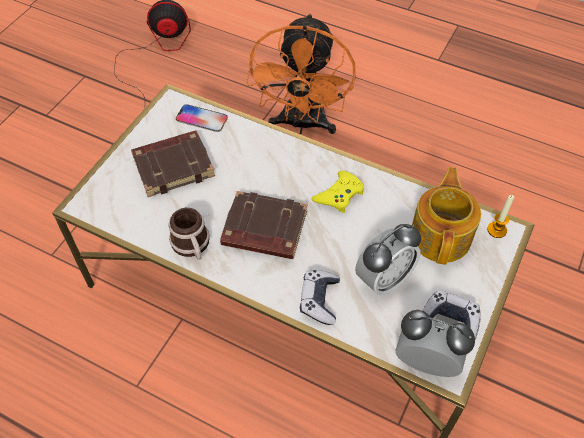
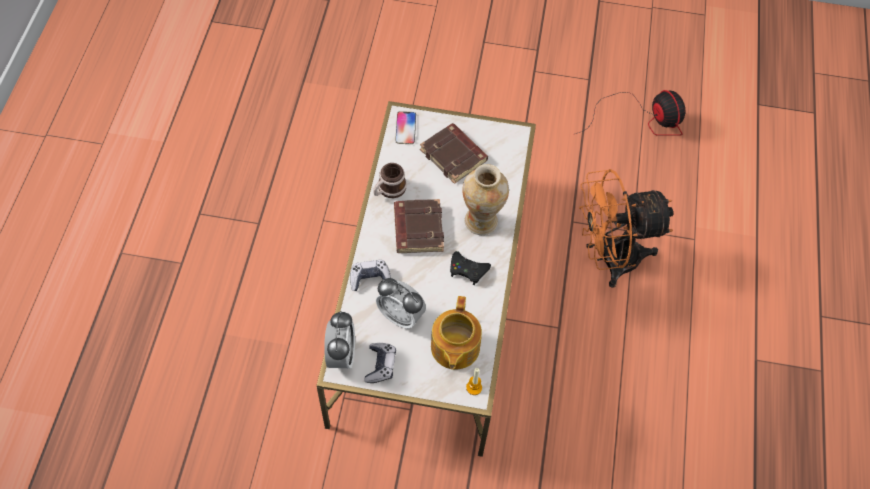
camera: 70 degrees right, 5 degrees up
phone [176,104,228,132] -> phone moved to [395,111,416,144]
yellow game controller [311,171,364,213] -> black game controller [450,251,491,285]
teapot [412,167,481,265] -> teapot turned 105 degrees clockwise [431,296,482,370]
none -> vase [462,164,509,235]

